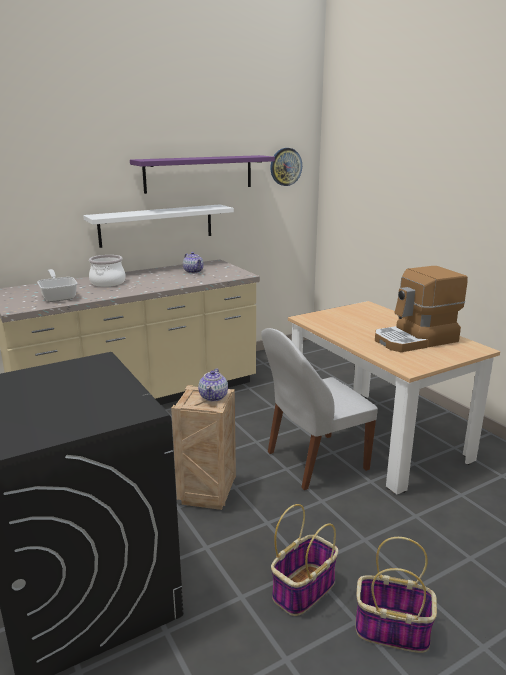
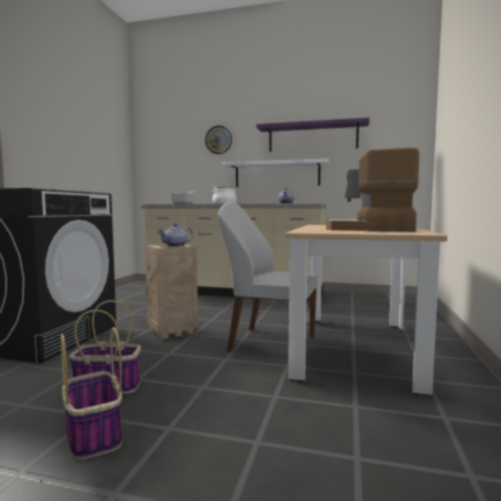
camera: 45 degrees right, 15 degrees down
wall clock [270,148,302,186] -> wall clock moved to [205,125,232,154]

